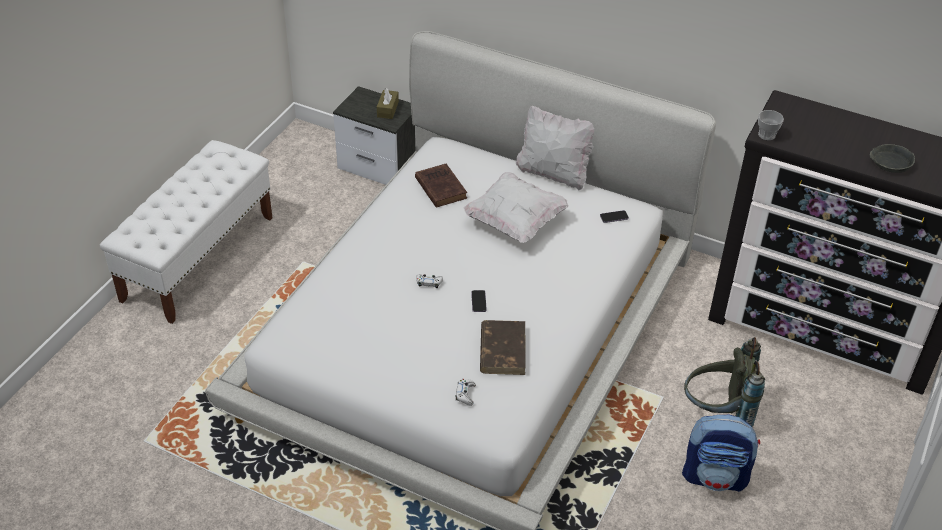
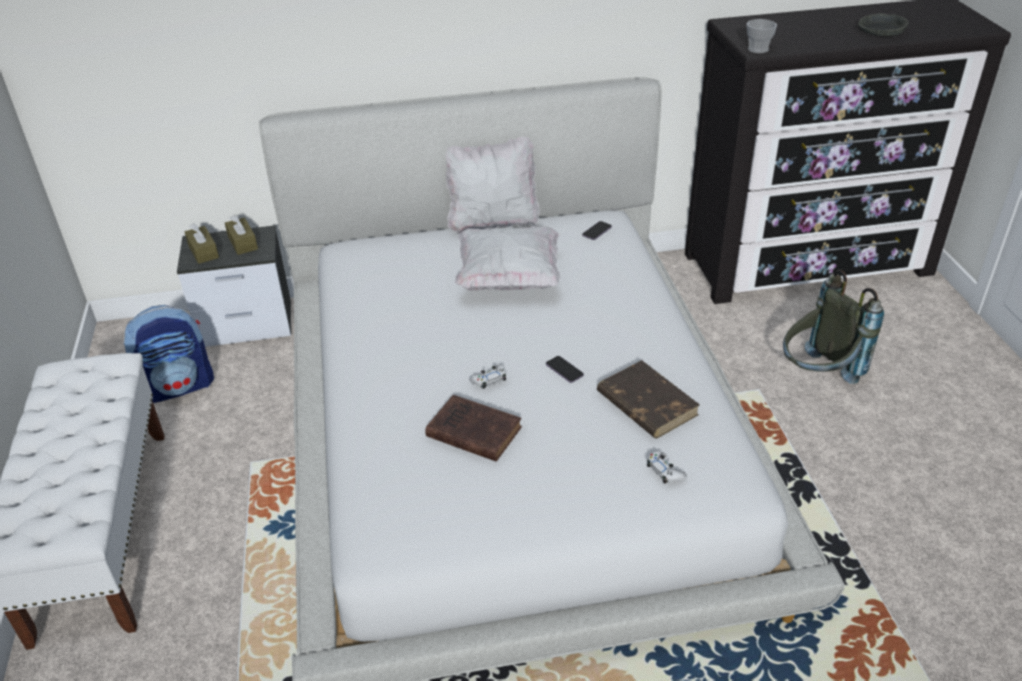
camera: 35 degrees left, 5 degrees down
brown book [415,164,467,208] -> brown book moved to [425,395,522,462]
backpack [682,415,760,492] -> backpack moved to [124,305,214,403]
none -> brown tissue box [185,223,219,264]

